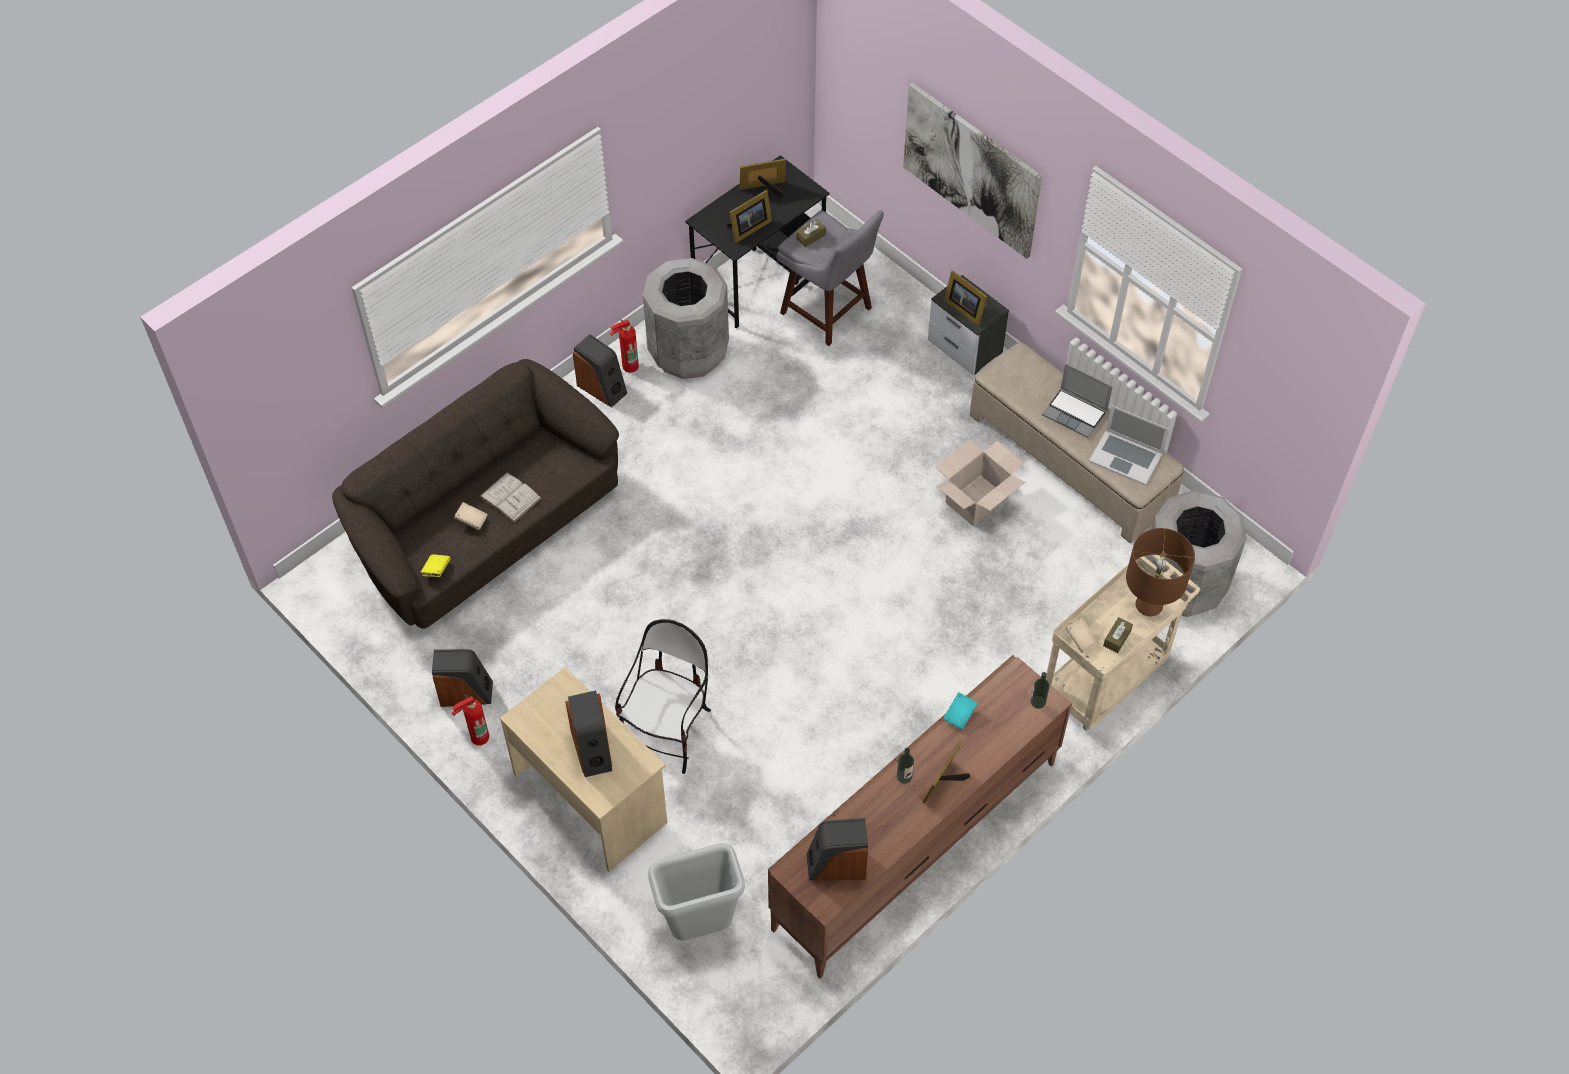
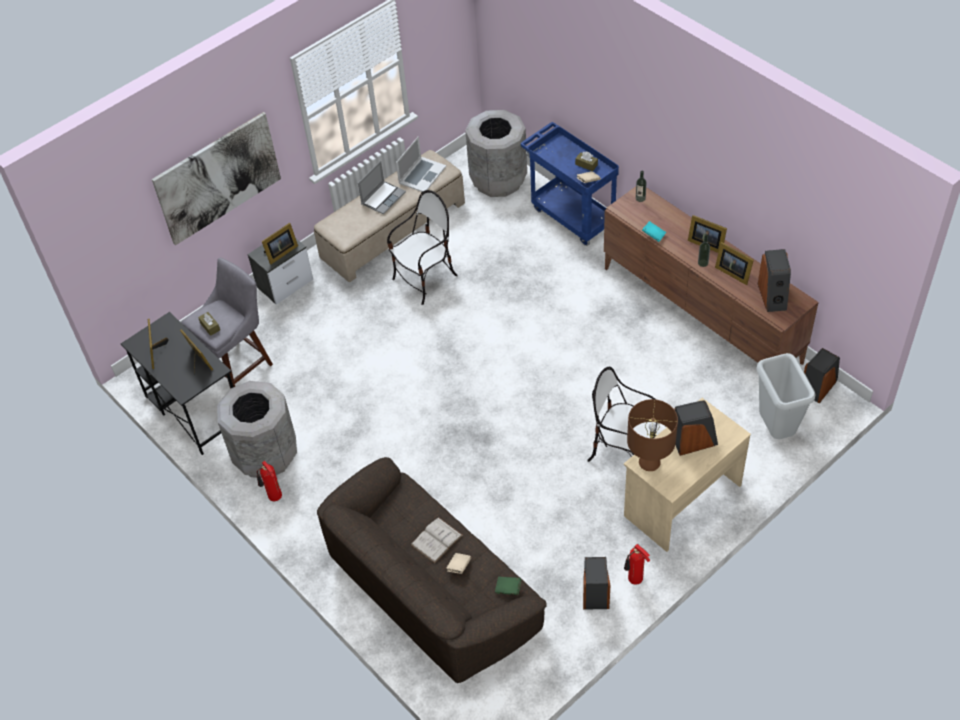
camera: 85 degrees left, 5 degrees down
yellow book [421,554,451,577] -> green book [495,577,521,595]
speaker [573,334,628,408] -> speaker moved to [804,348,840,403]
cardboard box [935,439,1025,526] -> chair [387,190,458,305]
beige cart [1046,555,1200,730] -> blue cart [521,122,619,246]
brown table lamp [1126,528,1195,616] -> brown table lamp moved to [627,399,678,471]
none -> picture frame [715,242,754,285]

